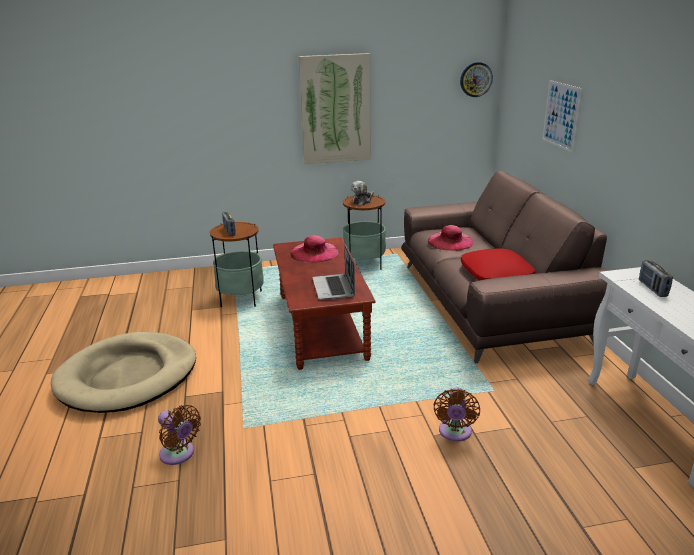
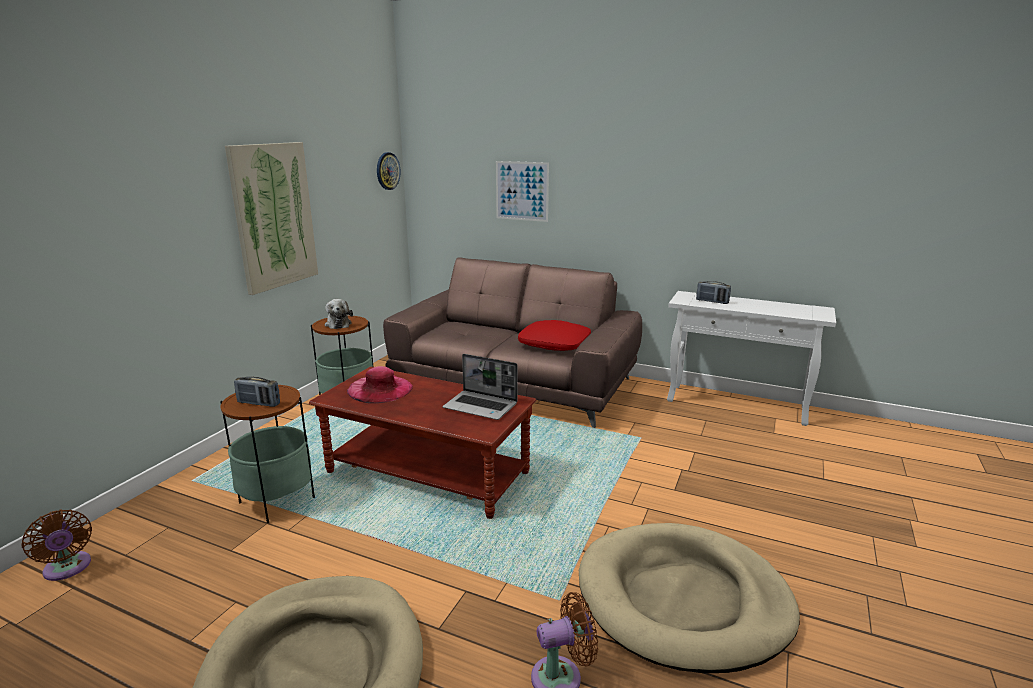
camera: 55 degrees left, 5 degrees down
pink hat [428,225,474,251] -> none
brown fan [434,387,480,442] -> brown fan moved to [21,510,92,581]
none -> beige dog bed [579,523,800,673]

